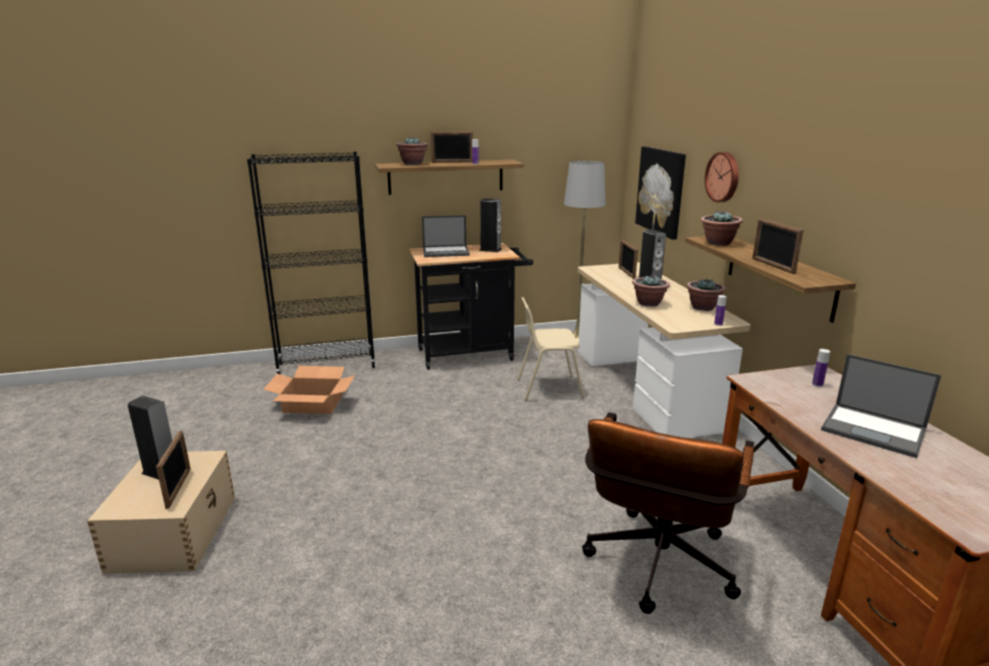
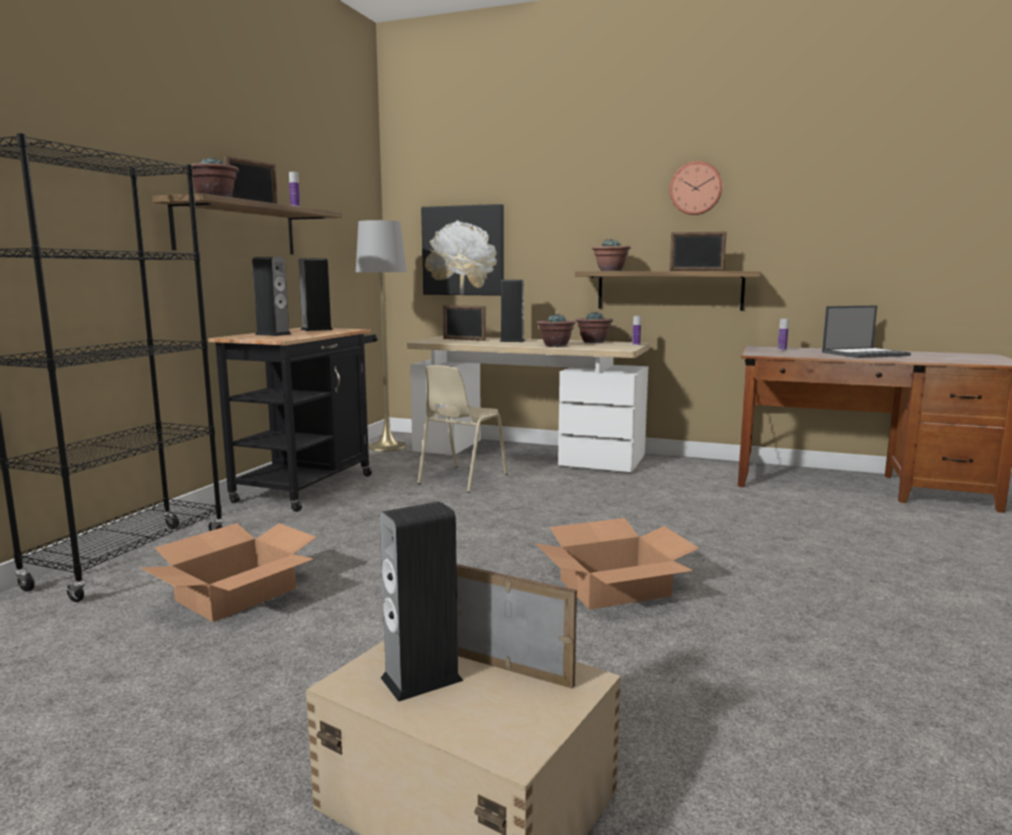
camera: 55 degrees left, 10 degrees down
laptop [422,215,470,257] -> speaker [252,257,292,336]
brown office chair [582,412,754,614] -> none
wall clock [705,152,739,202] -> wall clock moved to [670,161,723,215]
none -> cardboard box [535,518,699,610]

